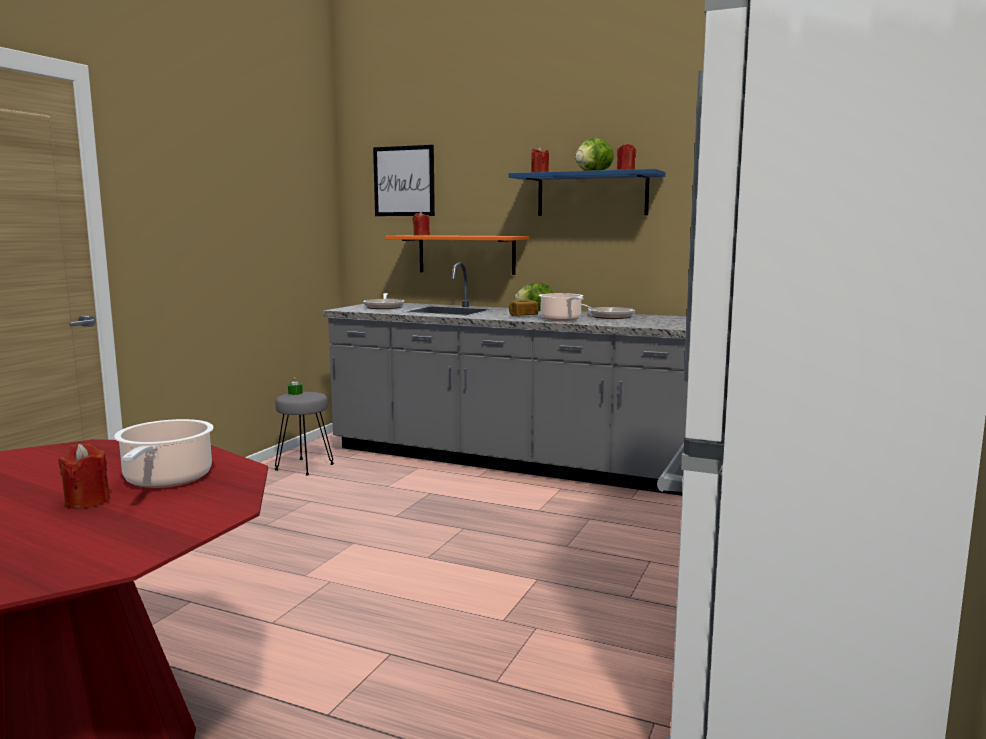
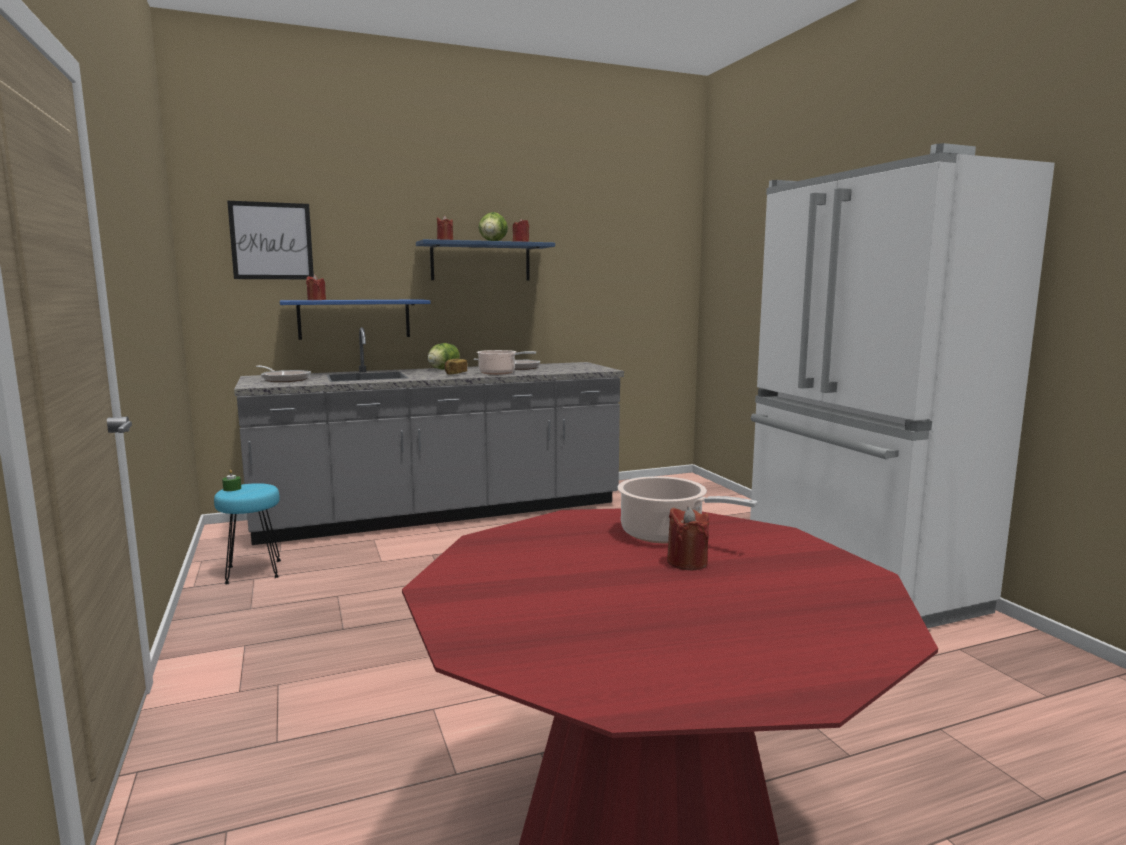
camera: 45 degrees left, 0 degrees up
grey stool [274,392,334,476] -> turquoise stool [214,483,281,584]
orange shelf [385,235,529,275] -> blue shelf [280,299,431,340]

